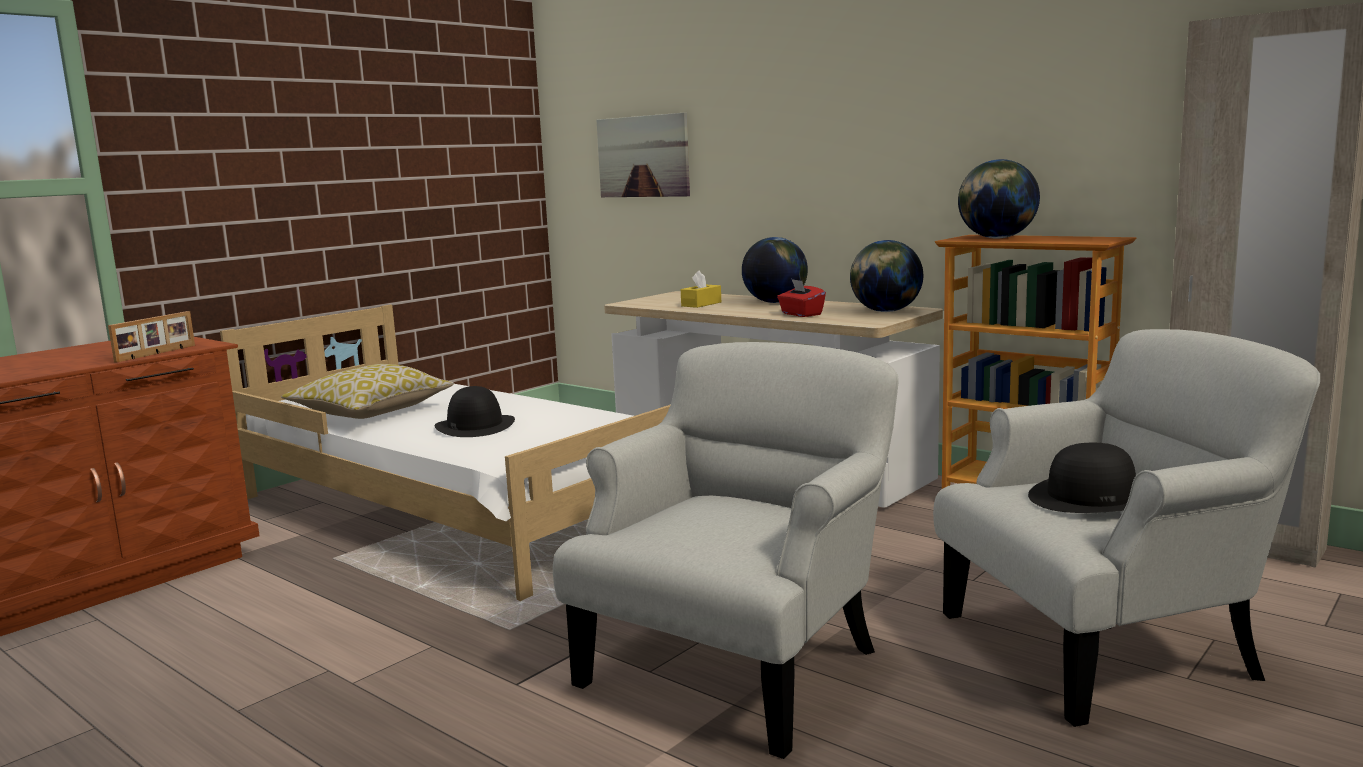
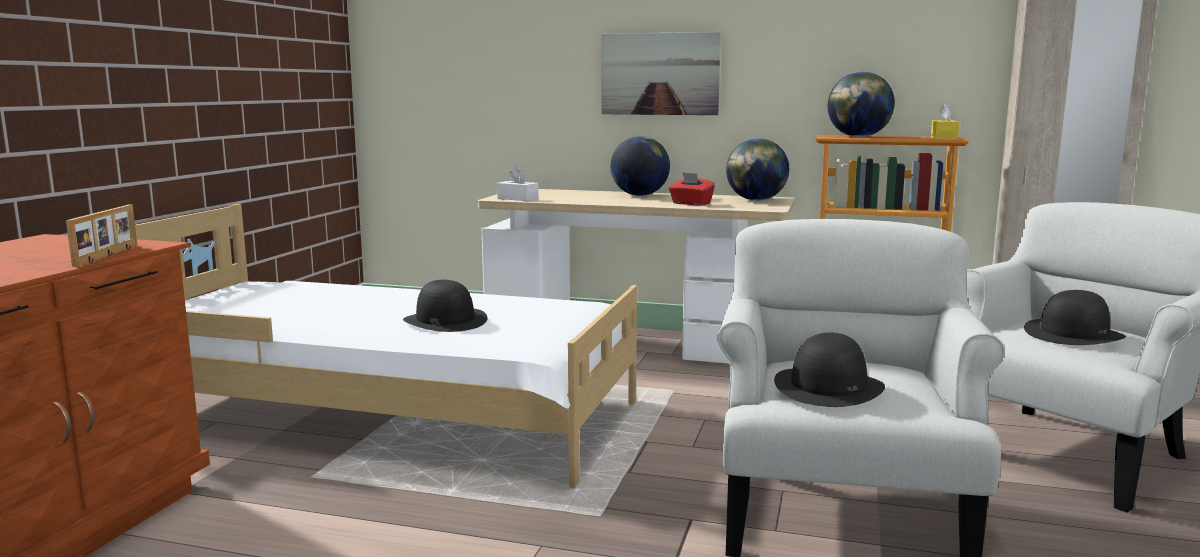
camera: 25 degrees left, 0 degrees up
pillow [281,364,454,419] -> none
picture [597,112,690,197] -> picture moved to [602,32,721,115]
yellow tissue box [681,271,721,308] -> yellow tissue box moved to [931,104,960,140]
none -> white tissue box [497,167,539,201]
none -> black hat [774,333,885,407]

